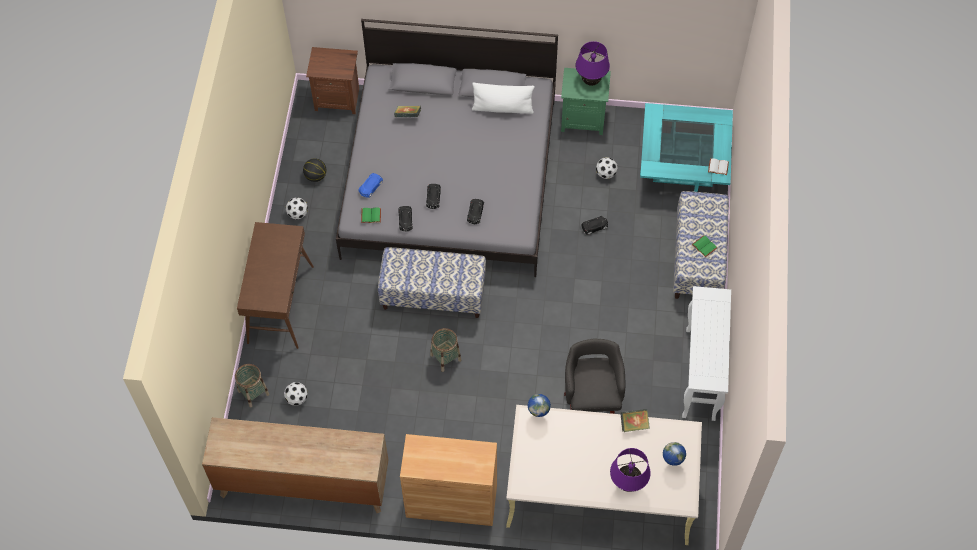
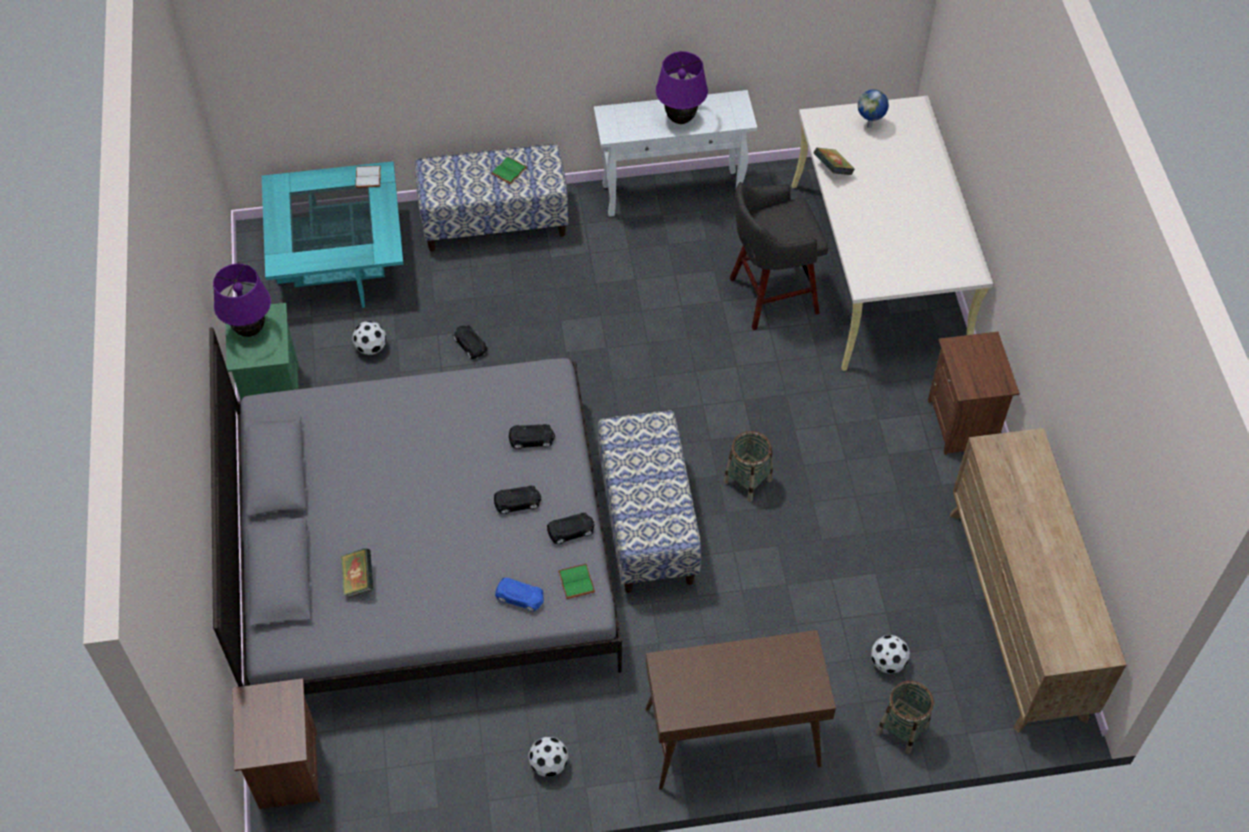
camera: 105 degrees left, 5 degrees down
basketball [303,158,327,182] -> none
brown cabinet [400,434,497,526] -> brown nightstand [928,332,1020,455]
white pillow [472,83,534,114] -> none
globe [528,394,551,417] -> none
purple table lamp [610,448,651,492] -> purple table lamp moved to [656,51,708,124]

